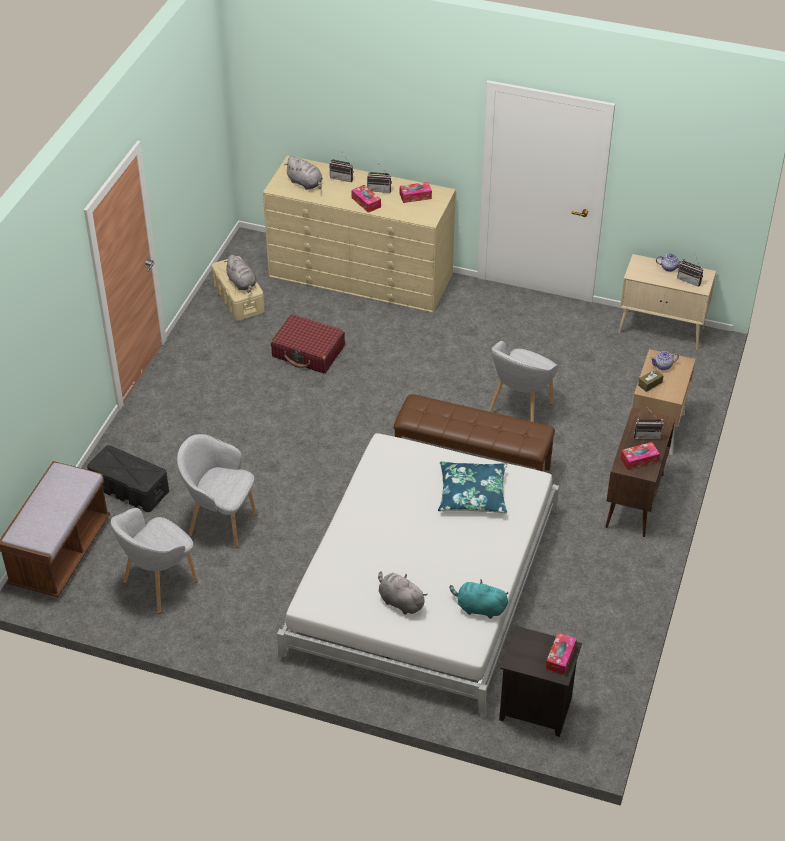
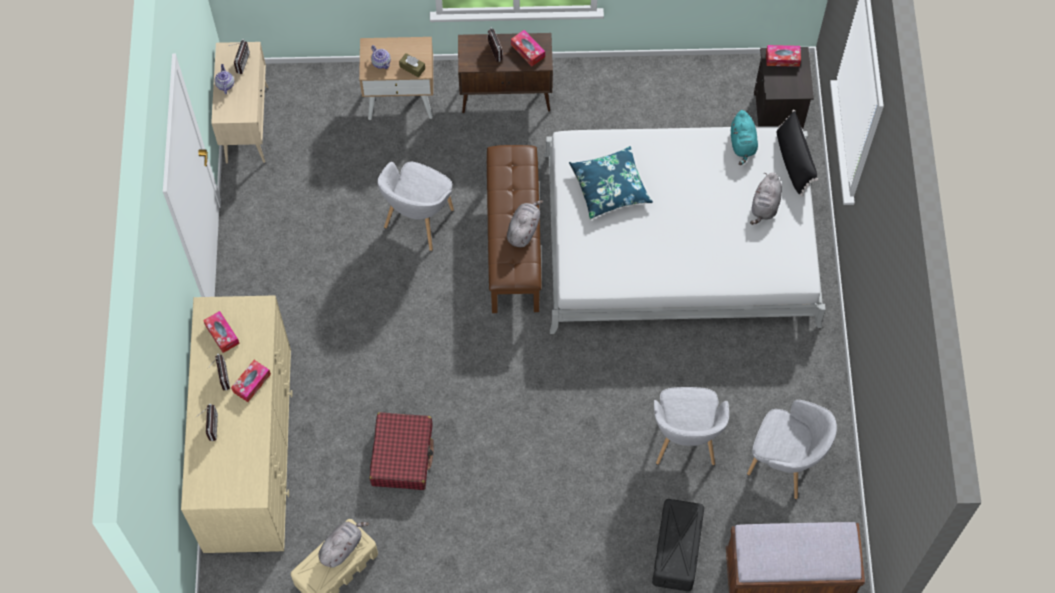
camera: 110 degrees left, 20 degrees up
grey plush toy [284,156,323,190] -> grey plush toy moved to [507,200,543,247]
grey armchair [488,341,559,422] -> grey armchair turned 105 degrees clockwise [377,162,454,251]
none -> black pillow [777,110,818,196]

